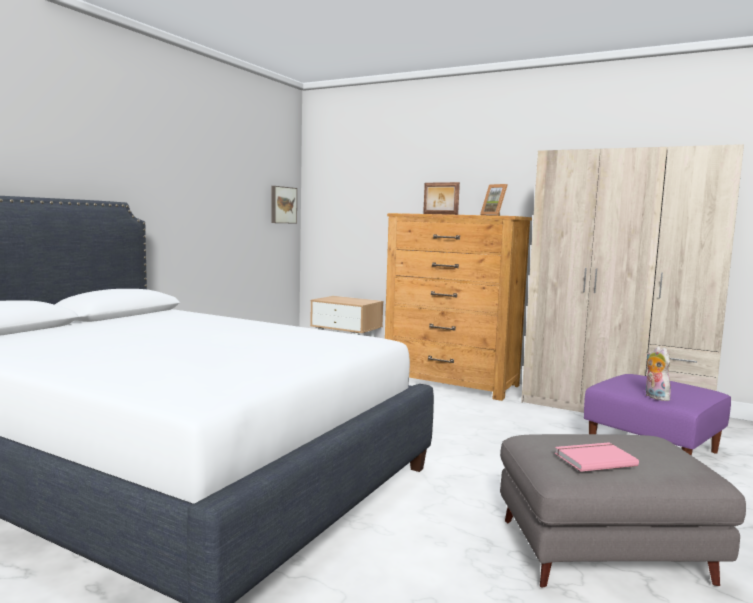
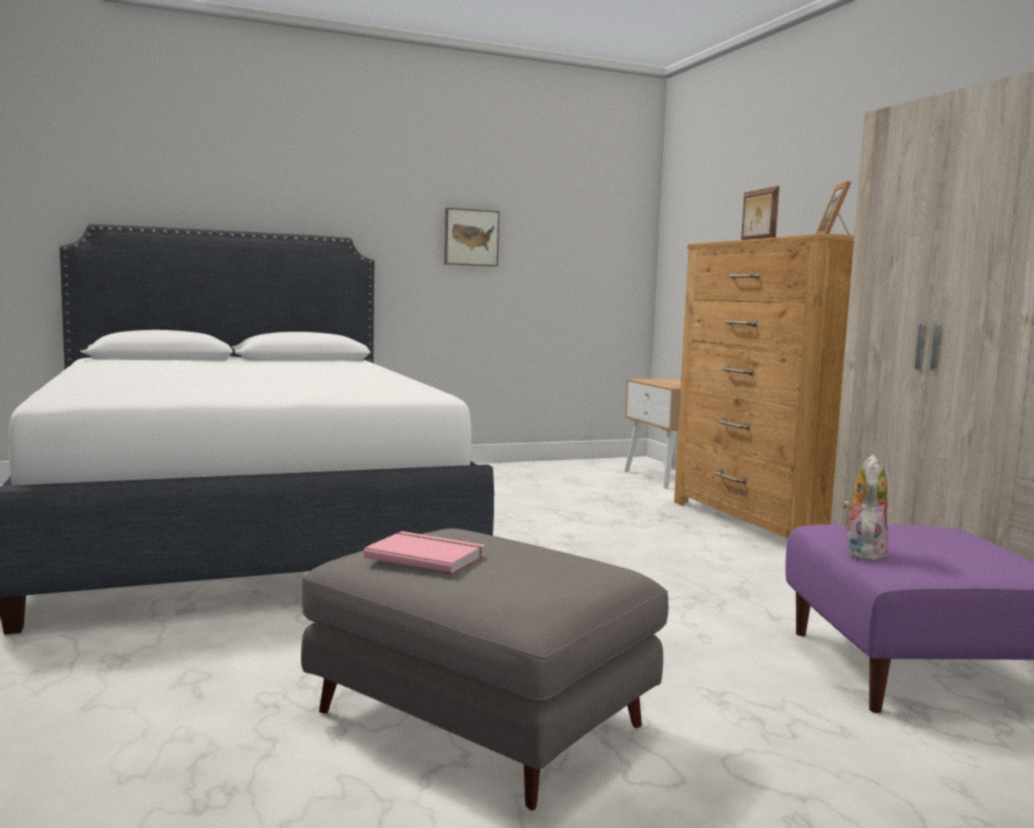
camera: 40 degrees right, 0 degrees up
picture [271,186,297,224] -> picture moved to [444,208,499,266]

